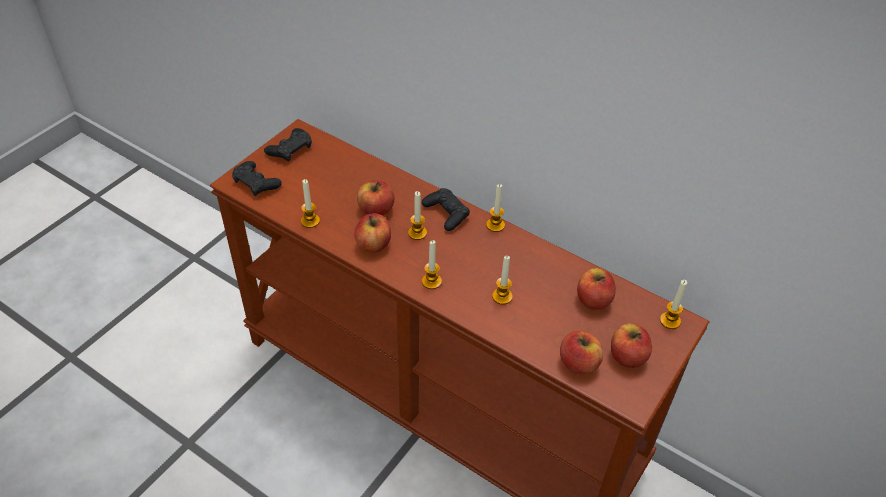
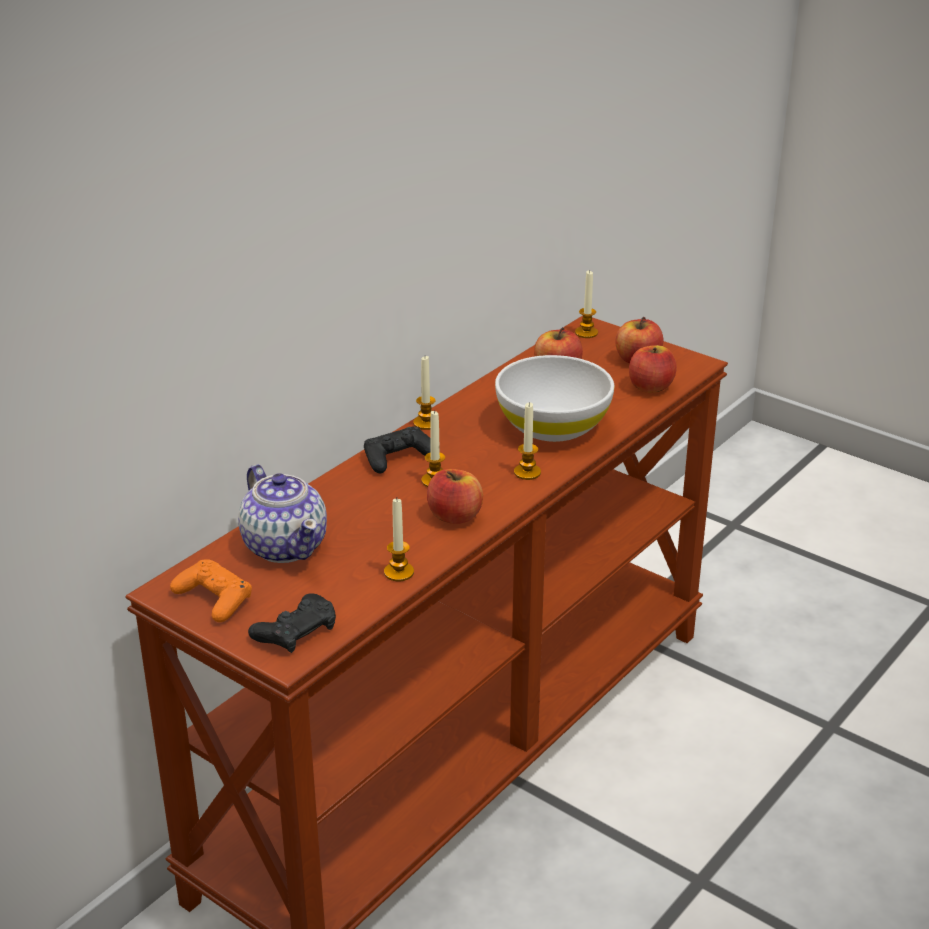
camera: 85 degrees left, 15 degrees down
black game controller [264,128,312,162] -> orange game controller [170,559,252,622]
apple [357,180,394,216] -> none
candle [492,256,513,305] -> white bowl [495,355,614,442]
none -> teapot [238,464,327,563]

